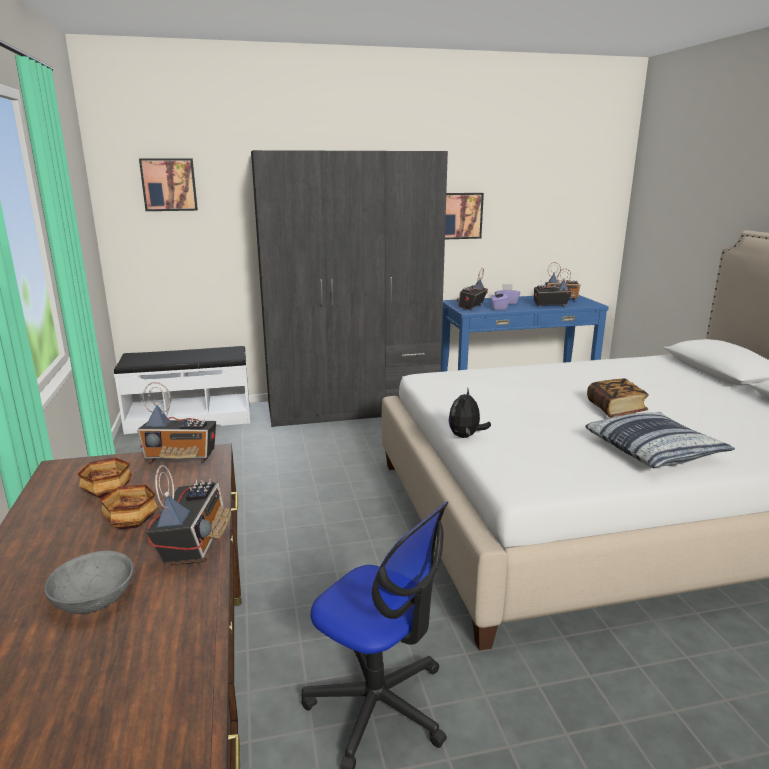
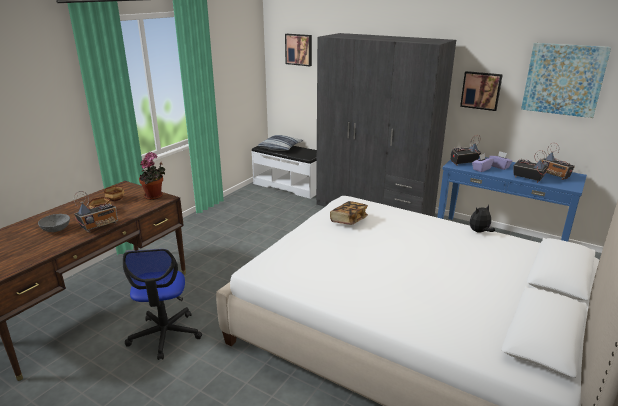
camera: 45 degrees right, 5 degrees up
radio [137,382,216,463] -> potted plant [139,152,165,200]
plush toy [449,388,491,438] -> plush toy moved to [470,205,495,233]
pillow [585,412,735,468] -> pillow moved to [258,135,303,151]
book [587,378,649,417] -> book moved to [330,201,368,225]
none -> picture [521,43,611,118]

